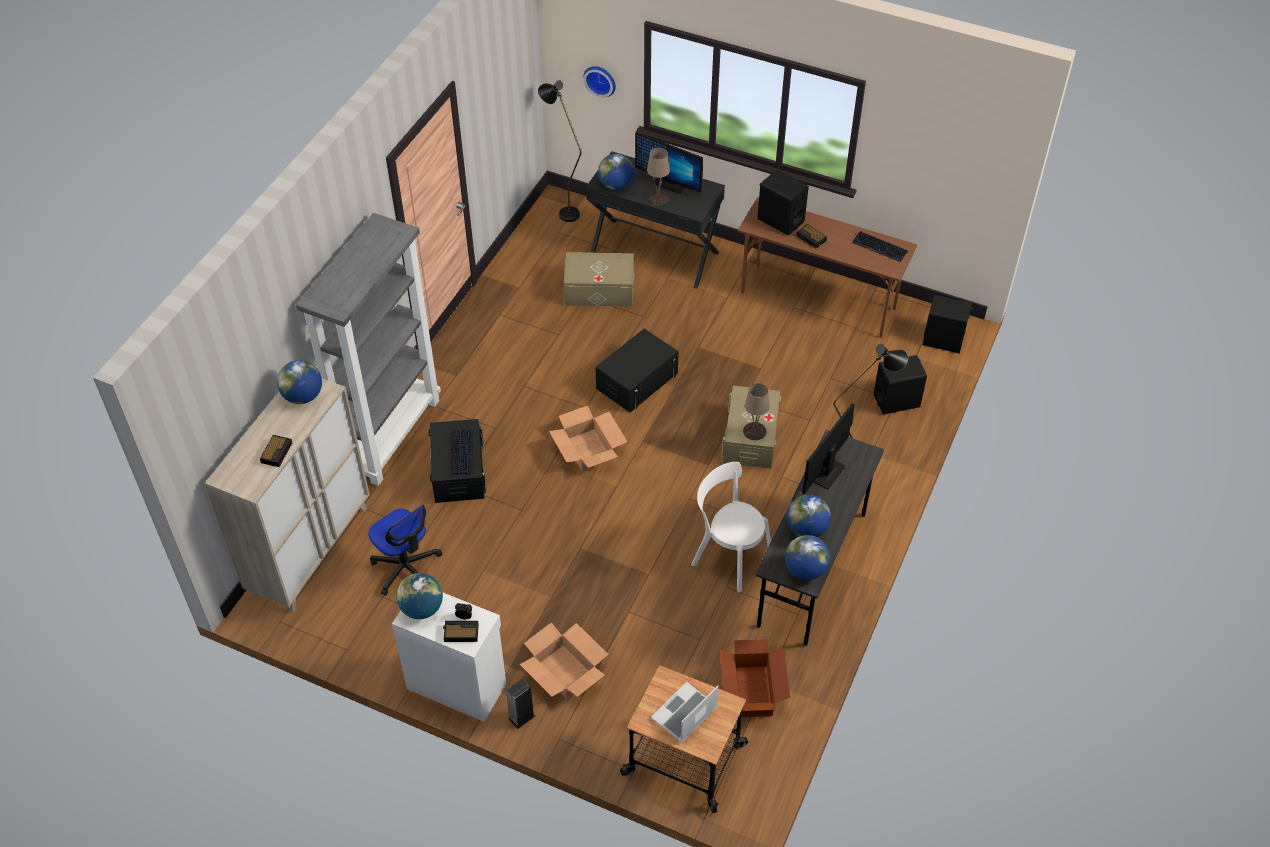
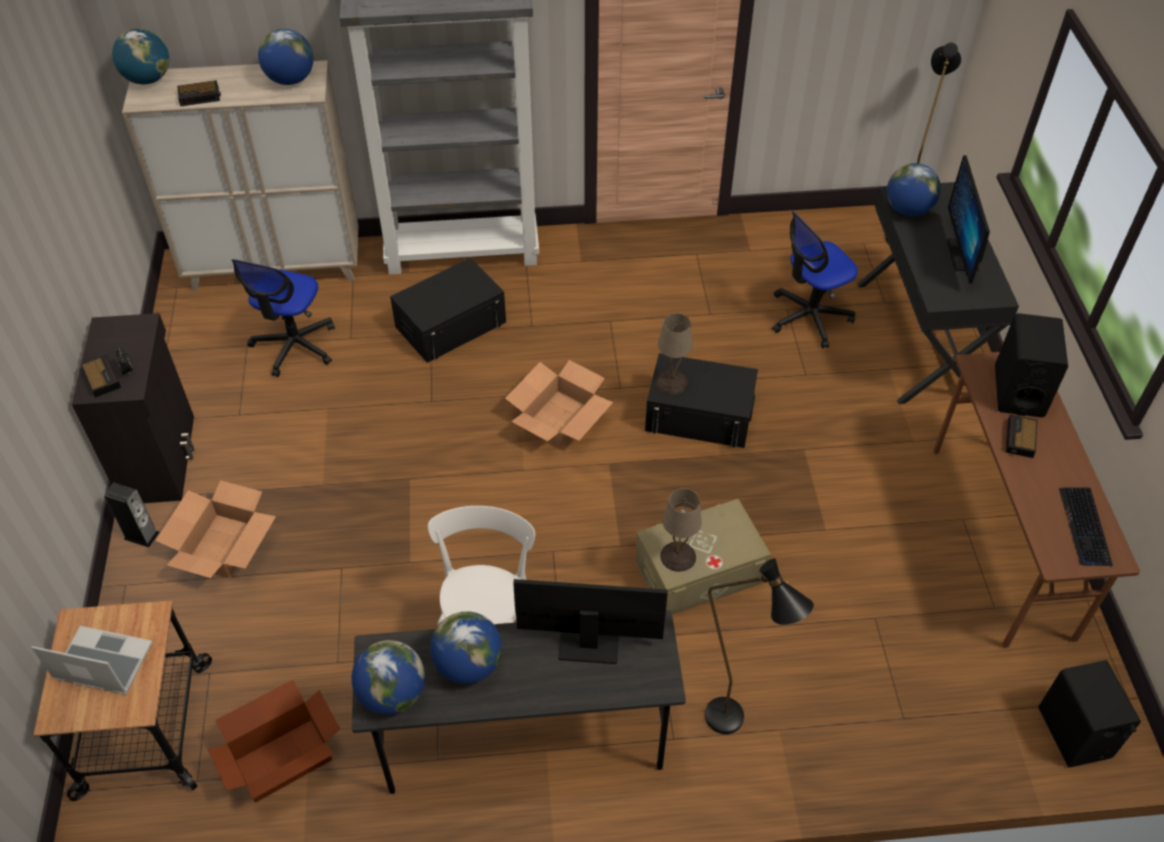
camera: 60 degrees right, 0 degrees up
white cabinet [392,593,506,722] -> black cabinet [72,313,195,503]
globe [396,573,443,619] -> globe moved to [112,28,169,84]
keyboard [453,430,473,476] -> none
beige storage box [564,252,635,307] -> office chair [772,211,858,348]
wall clock [583,66,616,97] -> none
beige table lamp [647,148,670,205] -> beige table lamp moved to [656,313,692,394]
black speaker [874,355,927,415] -> none

